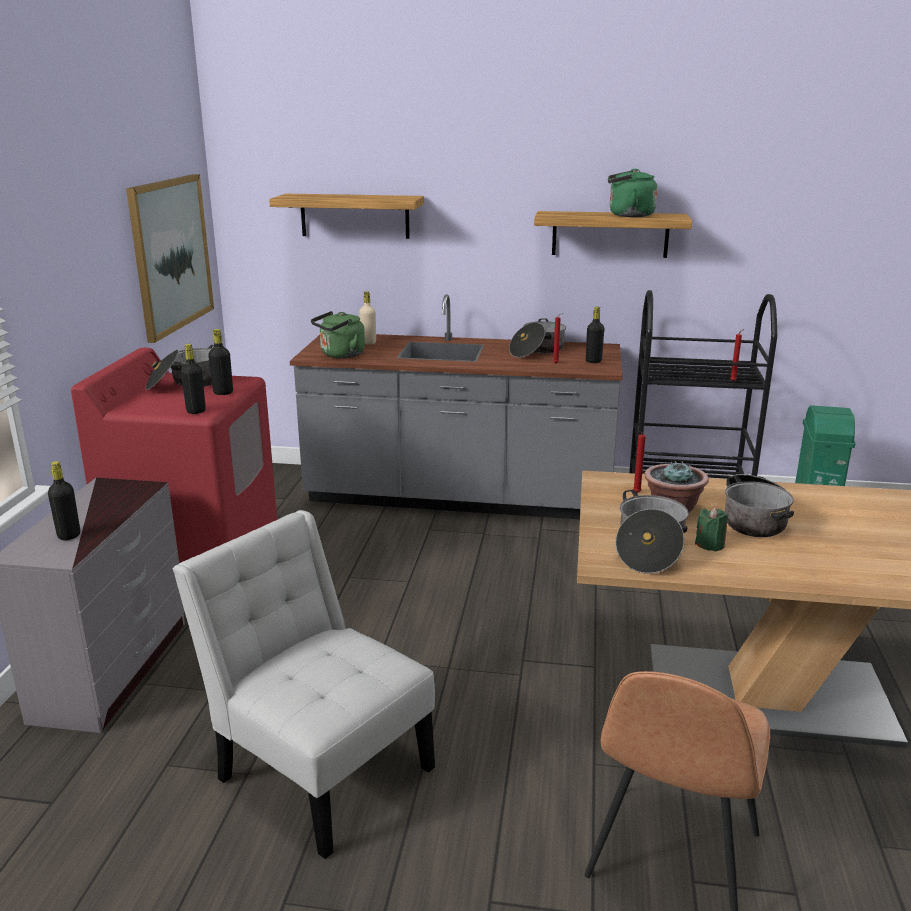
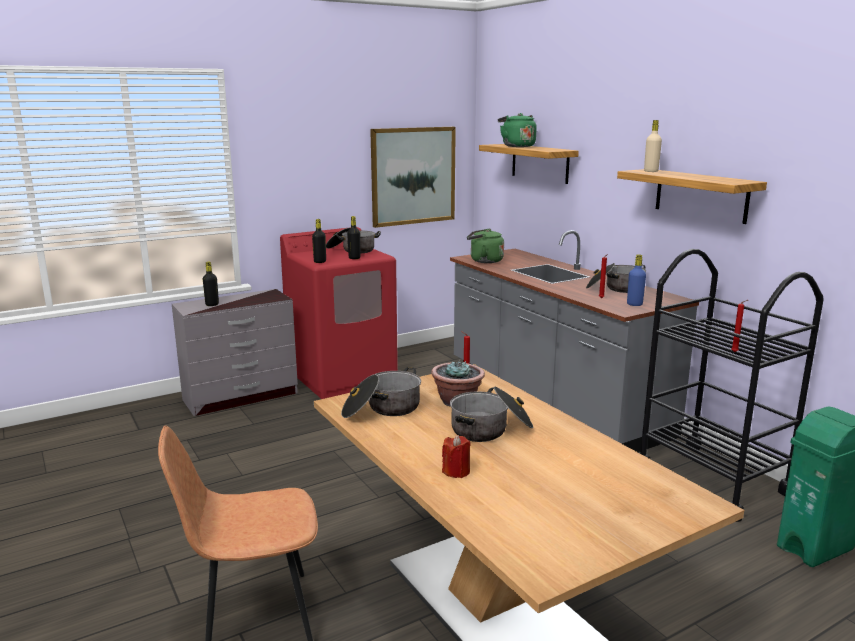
camera: 50 degrees right, 5 degrees down
white chair [173,510,435,859] -> none
beige bottle [359,291,376,344] -> beige bottle moved to [644,120,662,172]
black bottle [586,307,604,363] -> blue bottle [627,254,646,306]
green kettle [608,169,658,217] -> green kettle moved to [498,113,537,147]
green candle [695,507,728,552] -> none
none -> red candle [442,435,470,478]

